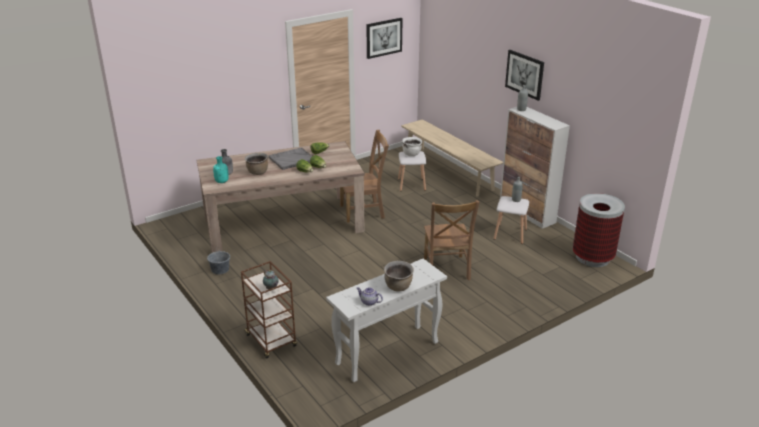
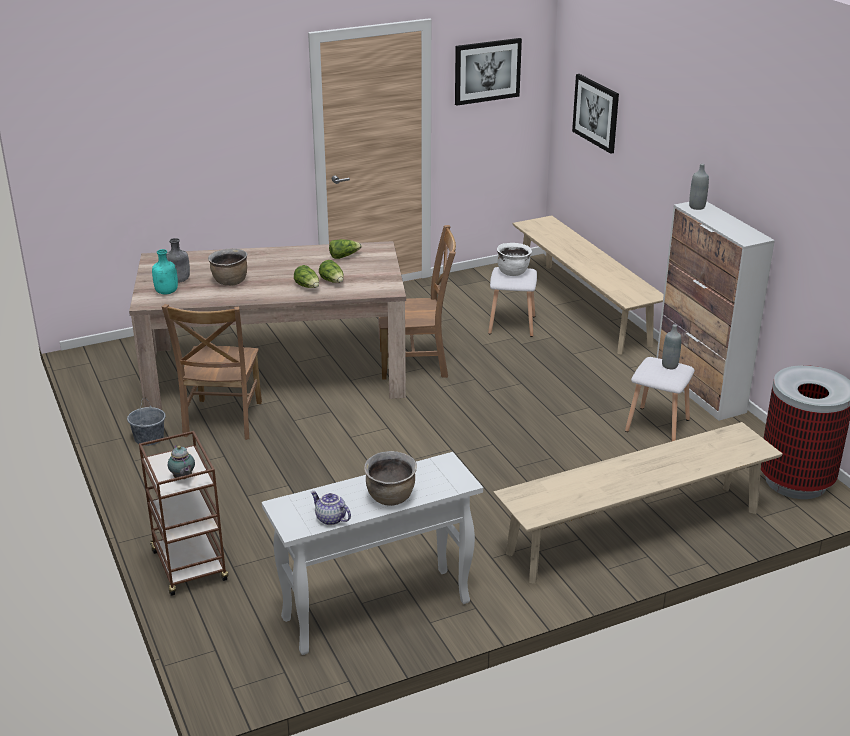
camera: 10 degrees right, 0 degrees up
grey tray [269,147,312,170] -> none
brown chair [424,200,479,280] -> brown chair moved to [162,304,262,440]
picture [505,50,544,101] -> picture moved to [572,74,619,154]
none -> beige bench [494,422,783,584]

